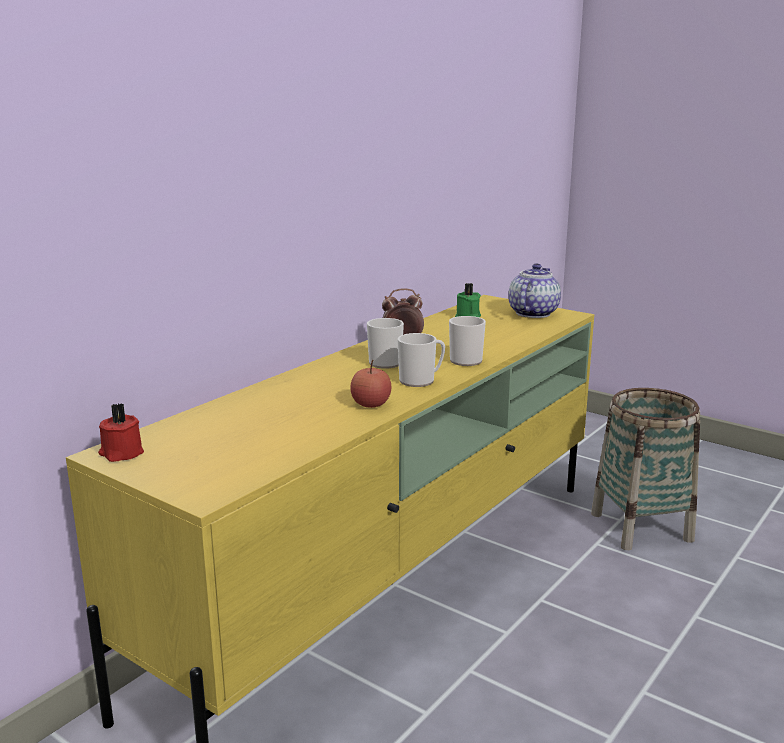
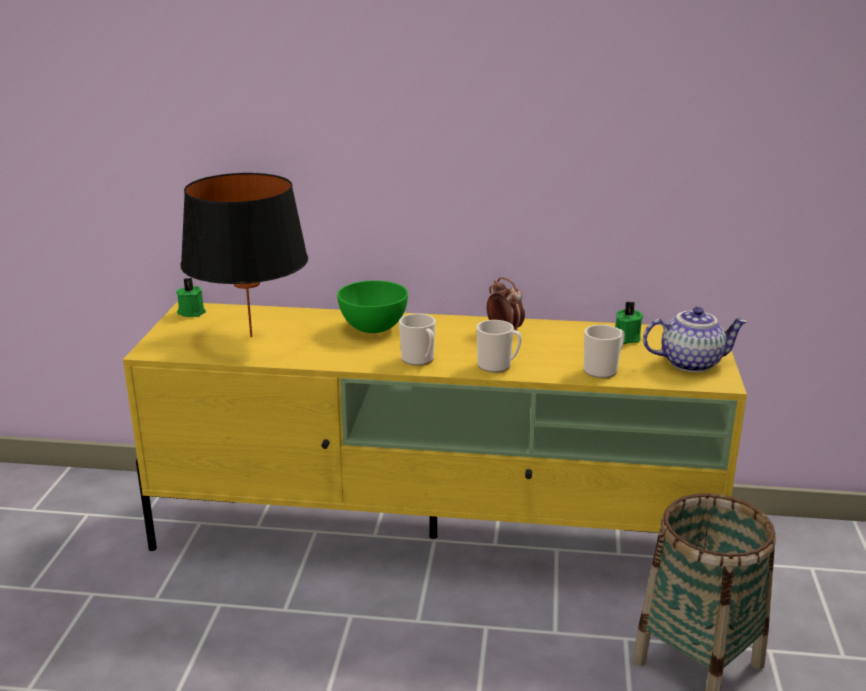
camera: 60 degrees right, 5 degrees up
red candle [98,403,144,462] -> green candle [176,278,206,317]
apple [350,360,391,408] -> none
mug [367,318,404,369] -> mug moved to [584,325,625,378]
none -> black table lamp [181,173,308,337]
none -> green bowl [337,280,408,333]

